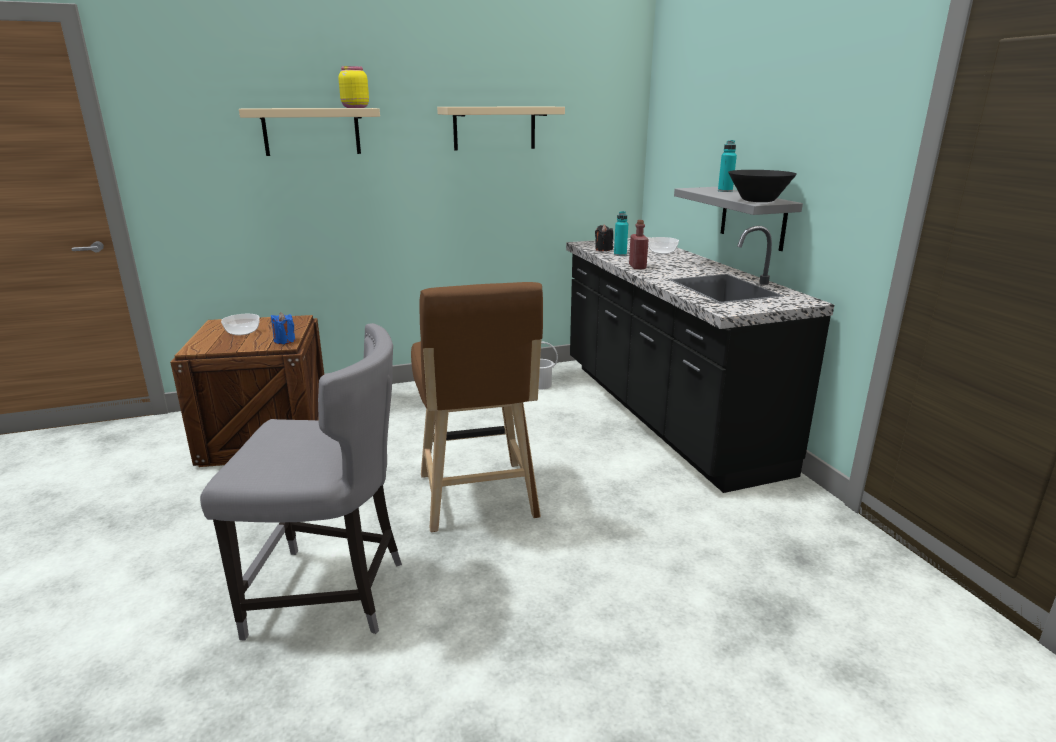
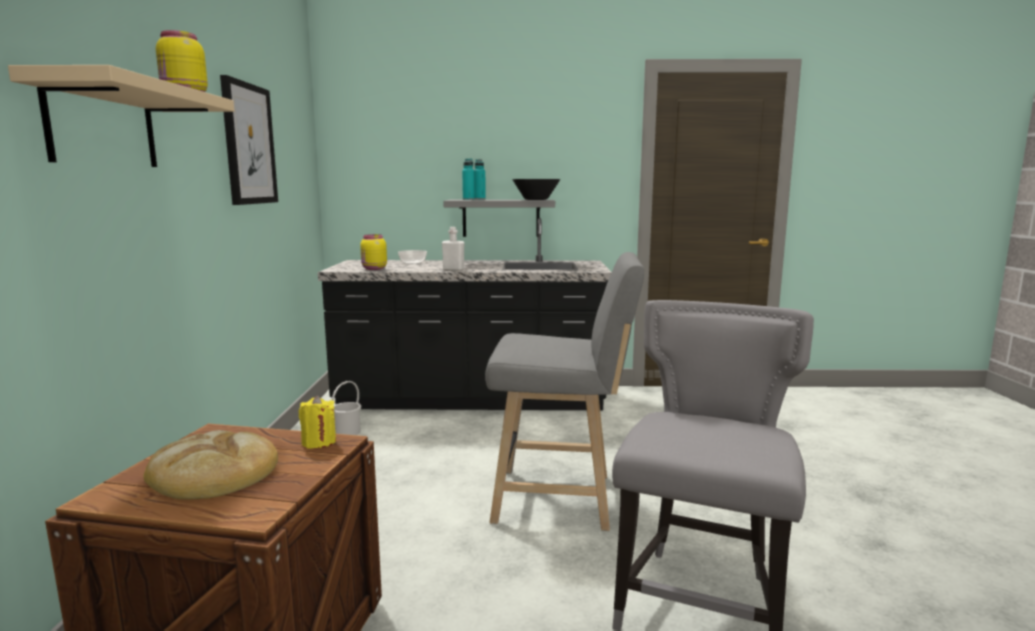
camera: 70 degrees left, 10 degrees down
bowl [221,314,260,335] -> bread [143,430,278,500]
blue candle [271,313,295,344] -> yellow candle [299,396,336,448]
brown stool [411,282,543,532] -> grey stool [485,252,644,531]
beige shelf [437,107,565,150] -> picture [220,75,278,205]
black candle [595,225,613,251] -> yellow jar [360,234,387,270]
turquoise bottle [614,211,628,256] -> turquoise bottle moved to [462,159,475,200]
red bottle [629,220,649,269] -> white bottle [442,227,464,271]

